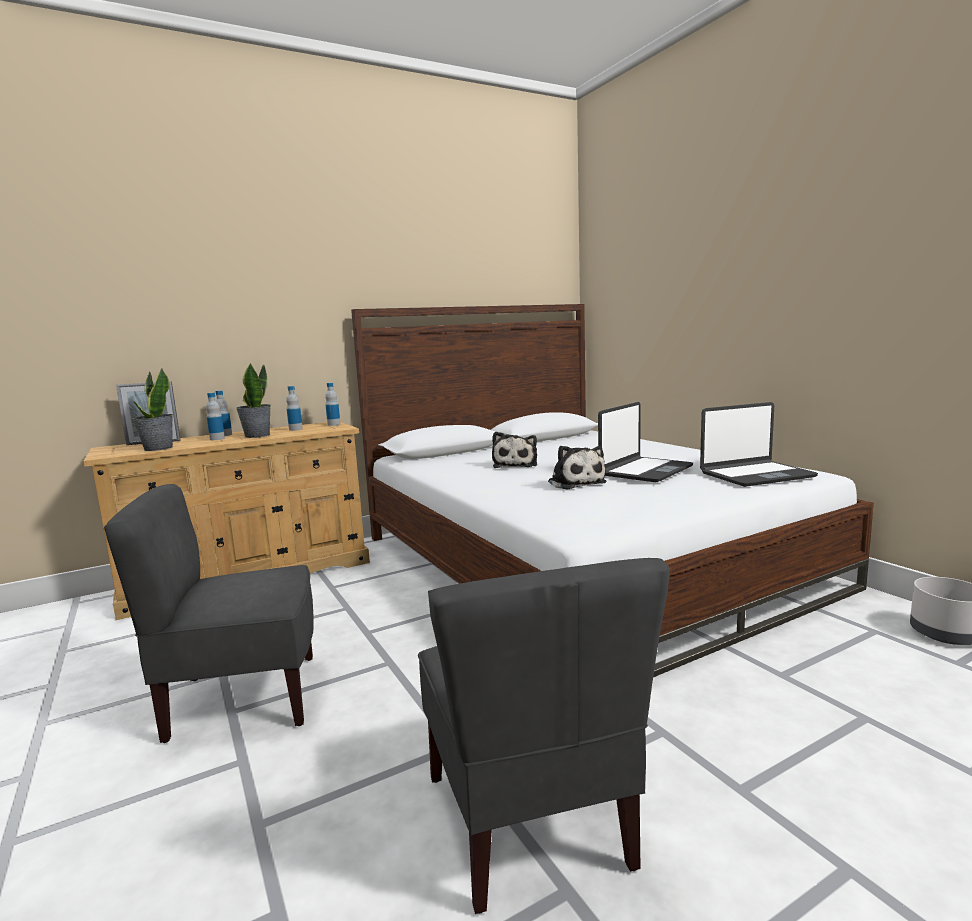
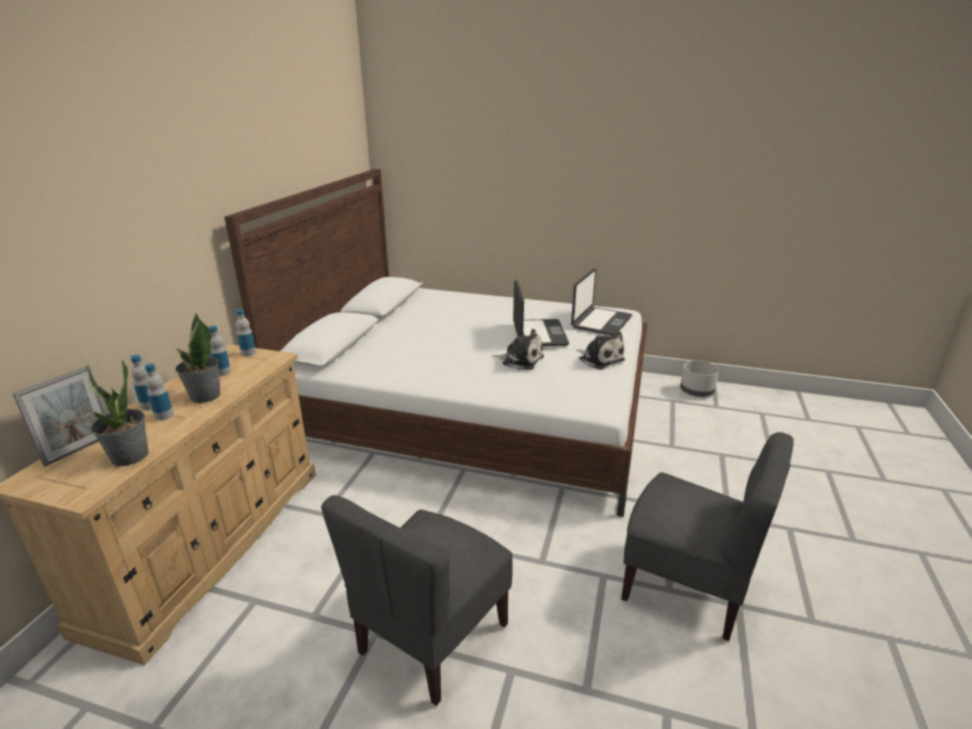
camera: 45 degrees left, 15 degrees up
plush toy [492,432,537,468] -> plush toy moved to [576,331,625,370]

